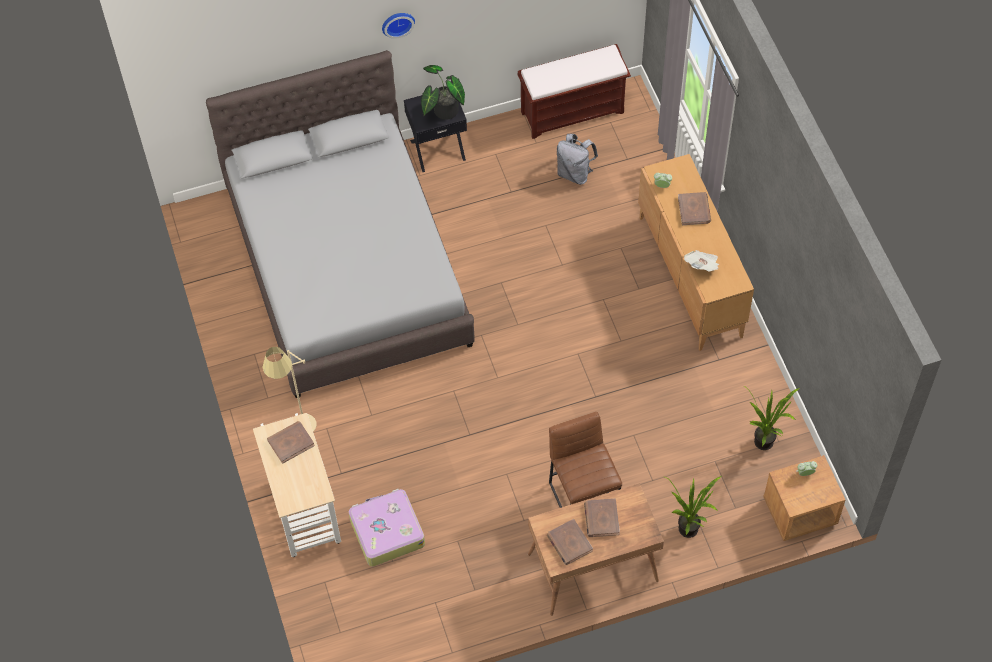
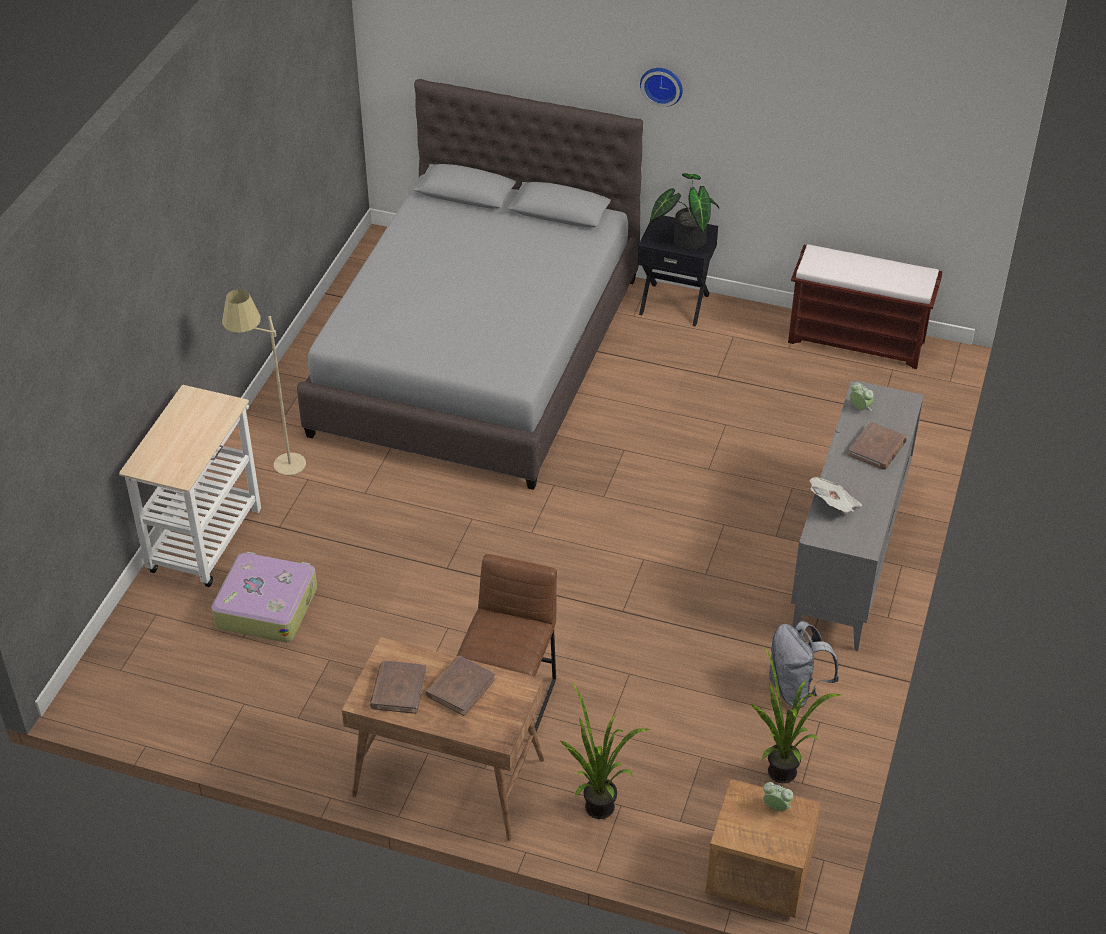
camera: 35 degrees right, 15 degrees down
brown book [267,421,315,464] -> none
grey backpack [557,134,598,185] -> grey backpack moved to [769,621,839,708]
brown dresser [638,154,754,351] -> grey dresser [791,381,924,651]

